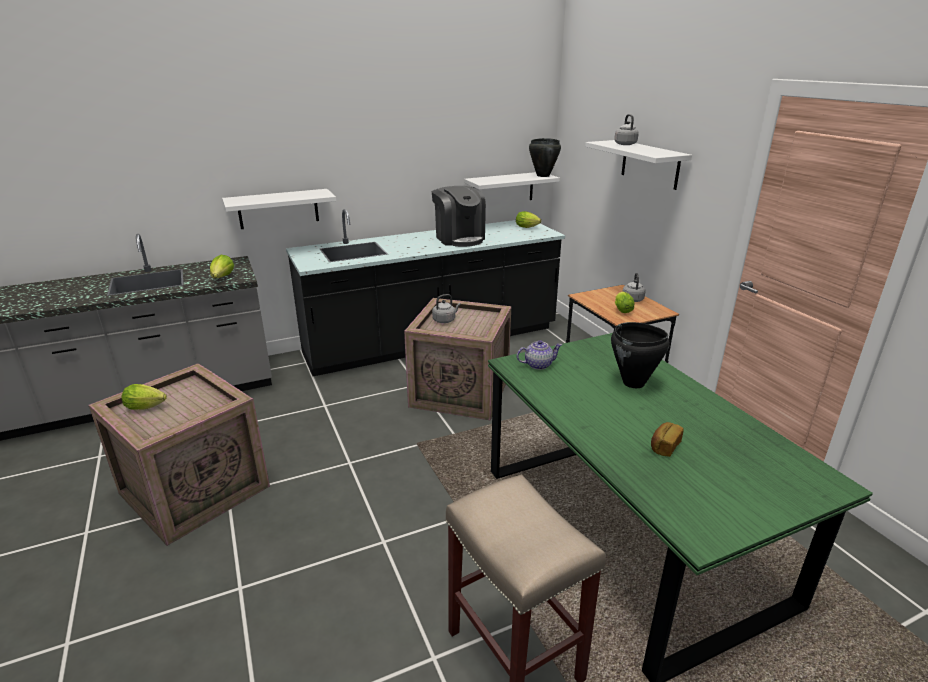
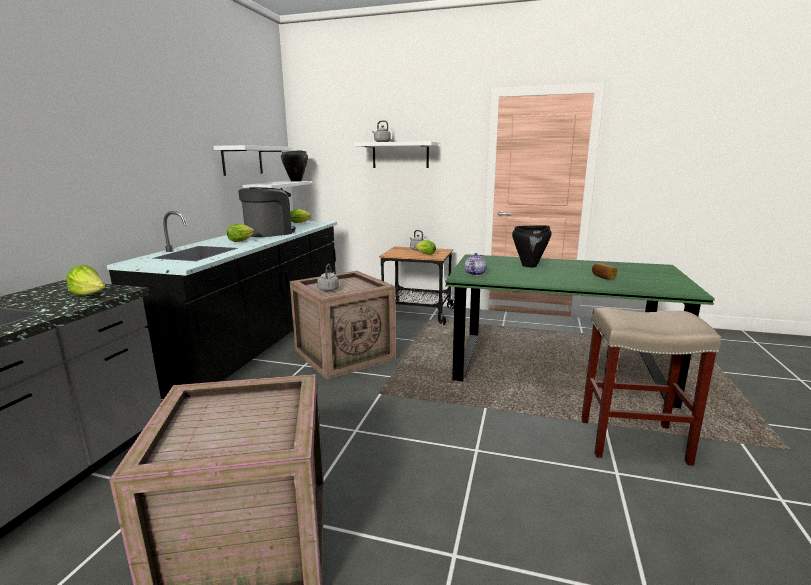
camera: 50 degrees left, 10 degrees down
lettuce [121,384,167,410] -> lettuce moved to [227,224,254,242]
white shelf [222,189,336,229] -> white shelf moved to [213,145,292,176]
coffee machine [432,186,486,247] -> coffee machine turned 60 degrees counterclockwise [238,187,296,237]

